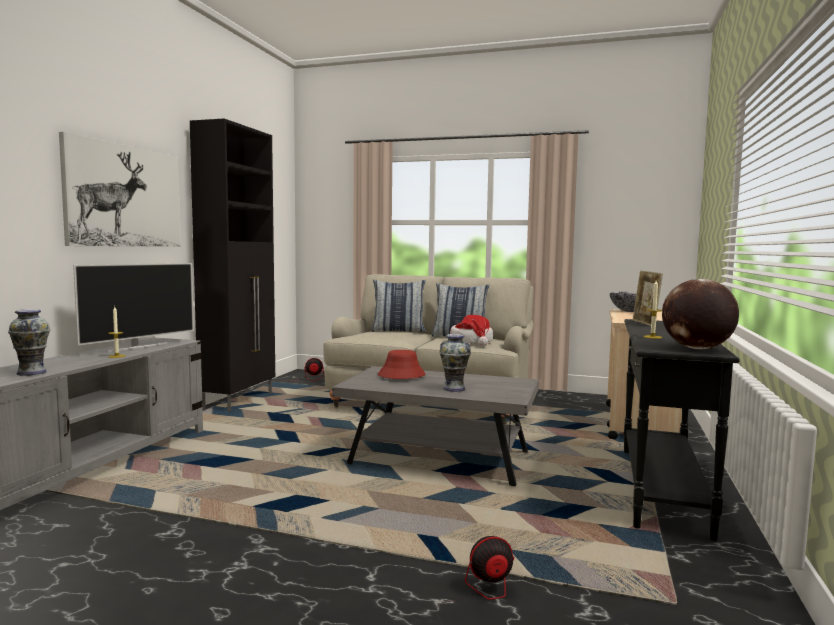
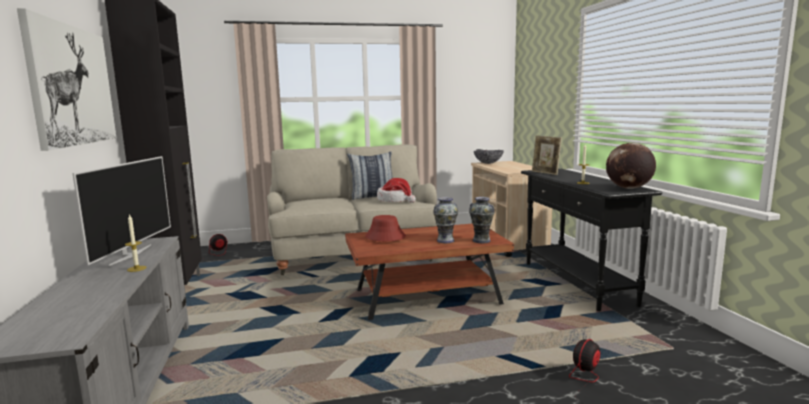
camera: 30 degrees left, 5 degrees up
vase [8,309,50,376] -> vase moved to [469,197,495,243]
grey coffee table [332,366,539,487] -> brown coffee table [345,224,514,320]
pillow [372,279,425,332] -> none

